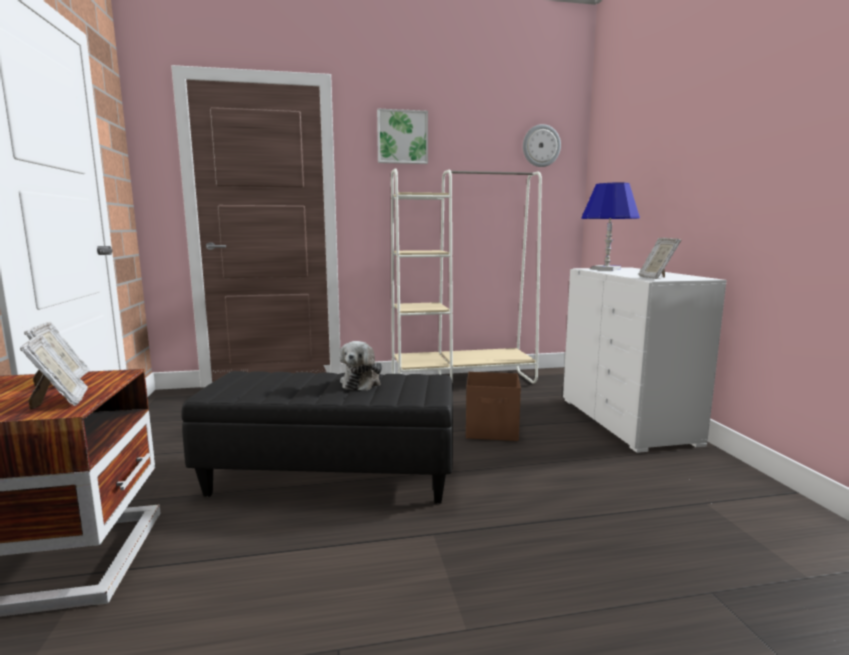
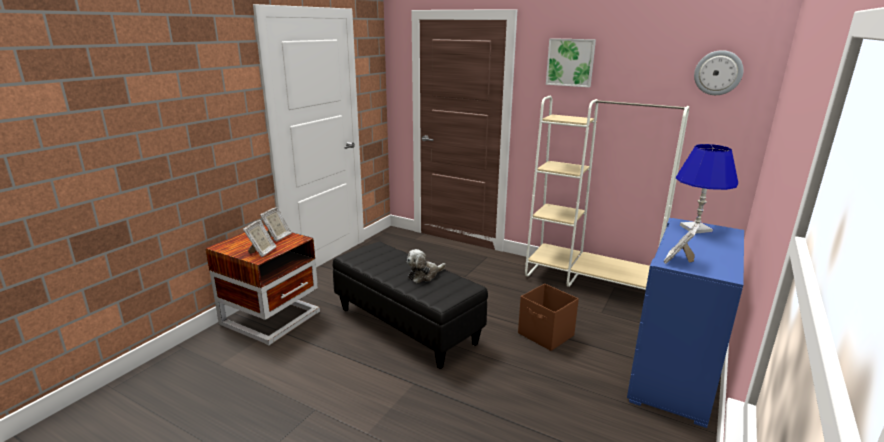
camera: 40 degrees right, 10 degrees up
white dresser [563,267,726,453] -> blue dresser [627,218,744,428]

